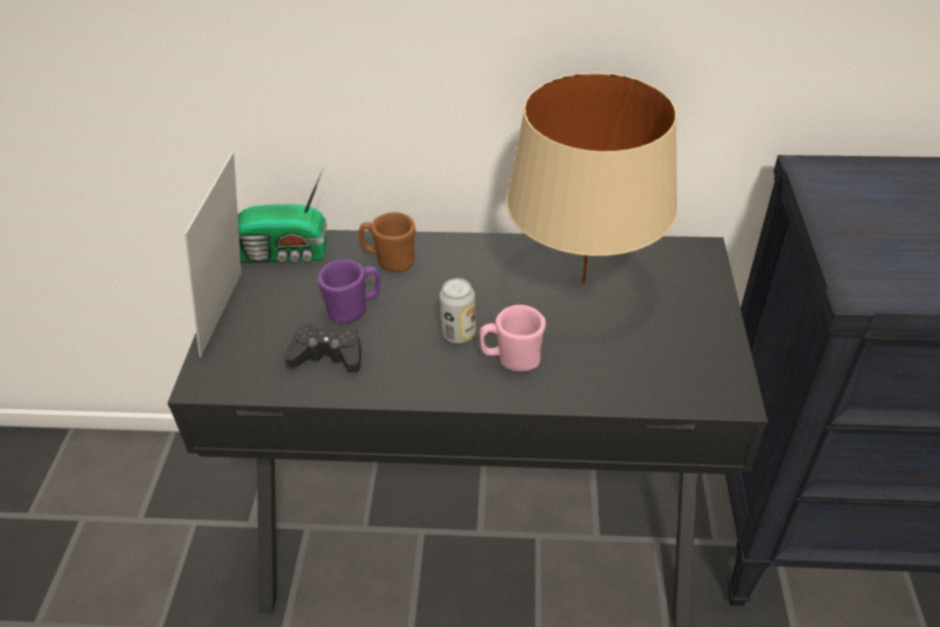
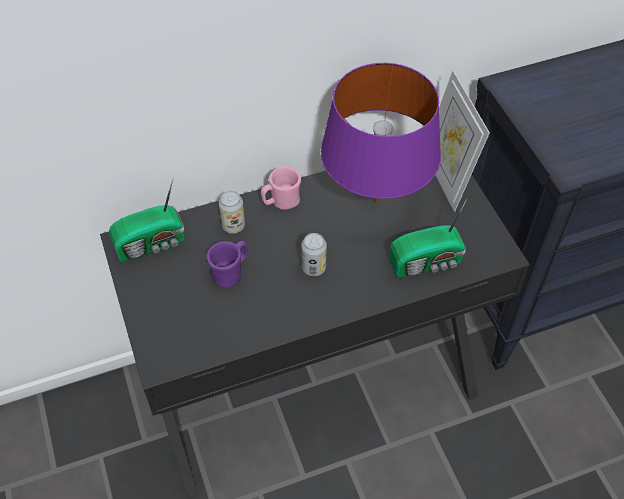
camera: 25 degrees left, 10 degrees up
picture frame [184,152,241,357] -> picture frame moved to [436,70,490,212]
black game controller [284,325,362,373] -> none
brown mug [358,212,416,272] -> can [219,191,245,234]
pink mug [479,305,546,371] -> pink mug moved to [261,166,301,210]
beige table lamp [506,72,678,286] -> purple table lamp [321,63,441,203]
none -> radio [390,199,467,278]

